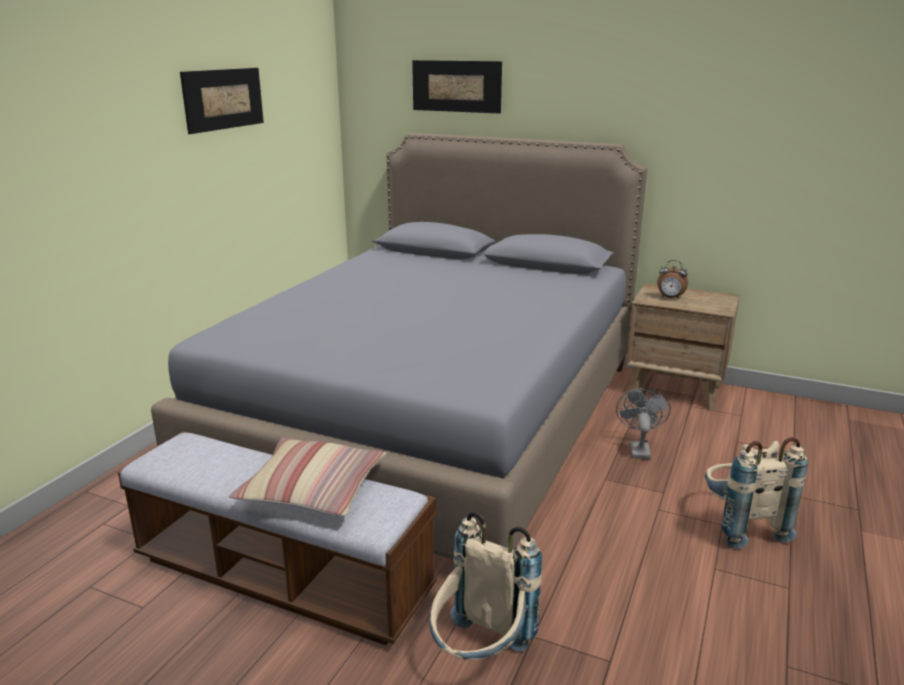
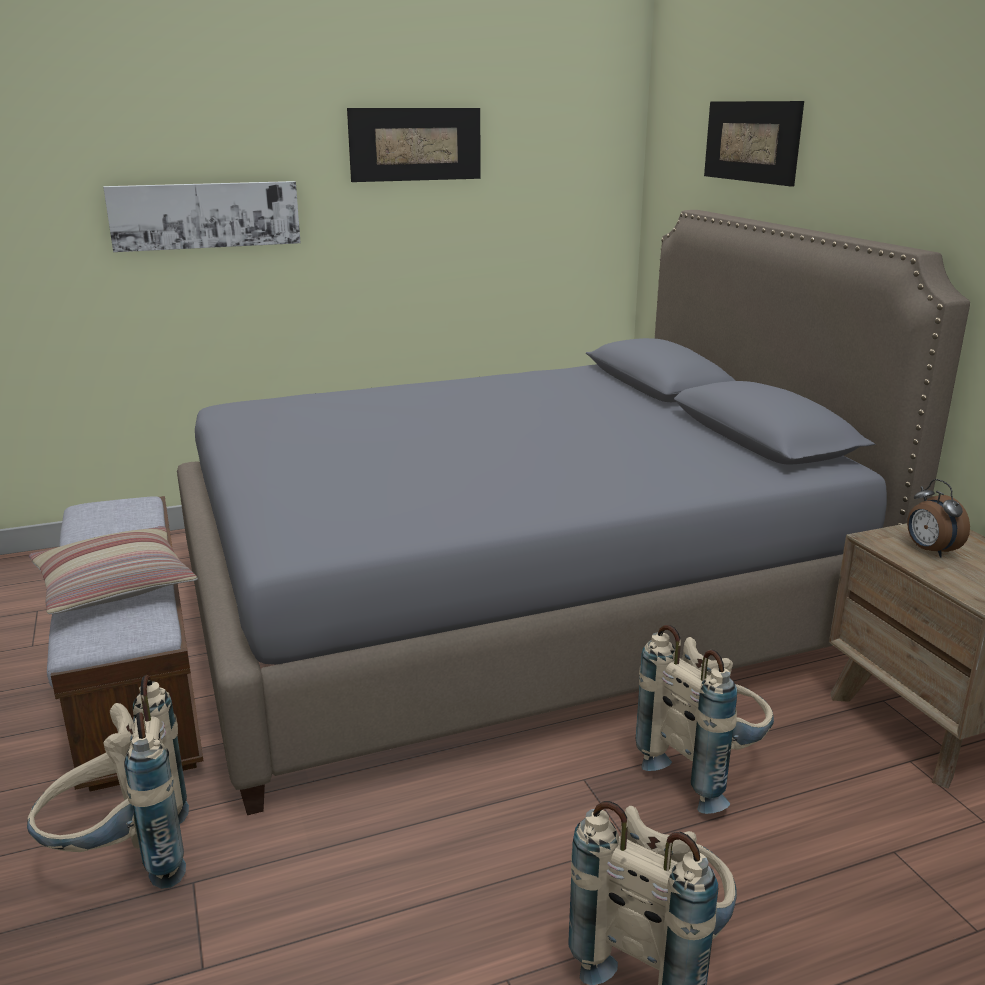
camera: 45 degrees right, 0 degrees up
grey fan [616,388,671,459] -> beige backpack [636,625,774,814]
none -> picture [103,181,301,252]

